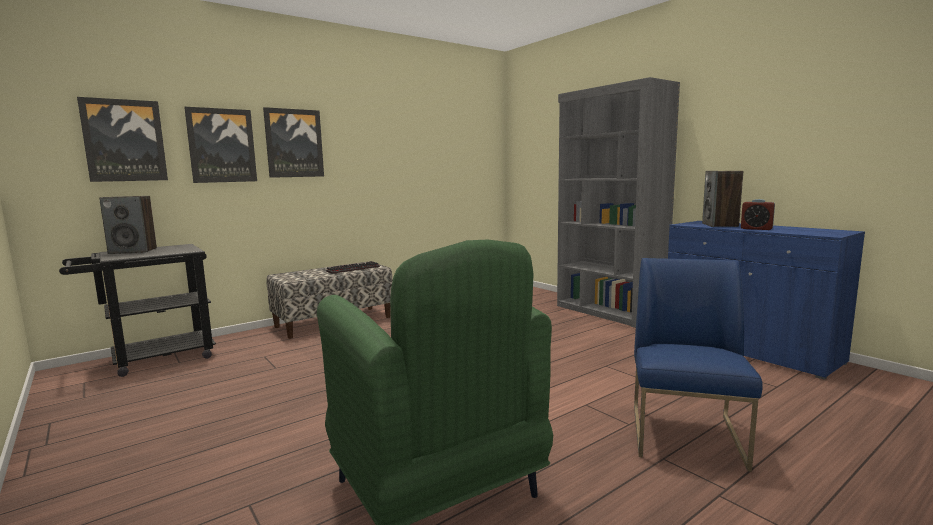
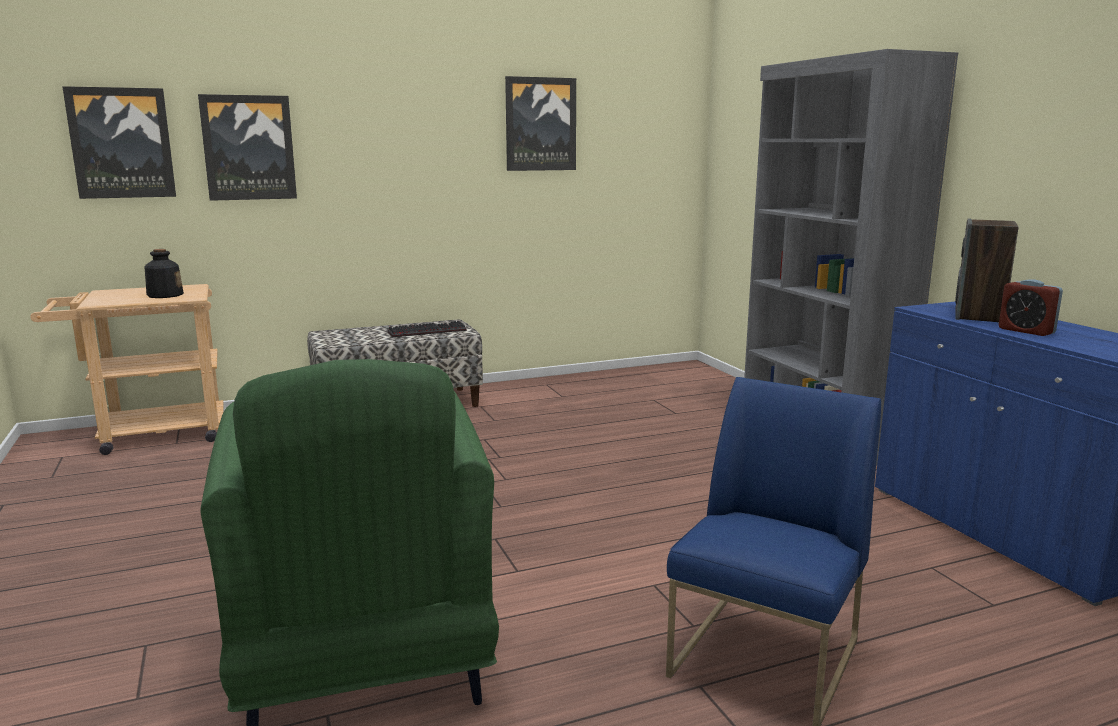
camera: 15 degrees right, 5 degrees up
black cart [59,244,216,377] -> beige cart [30,284,223,455]
speaker [99,196,157,254] -> none
picture [263,107,324,178] -> picture moved to [505,76,576,171]
none -> bottle [145,249,184,298]

